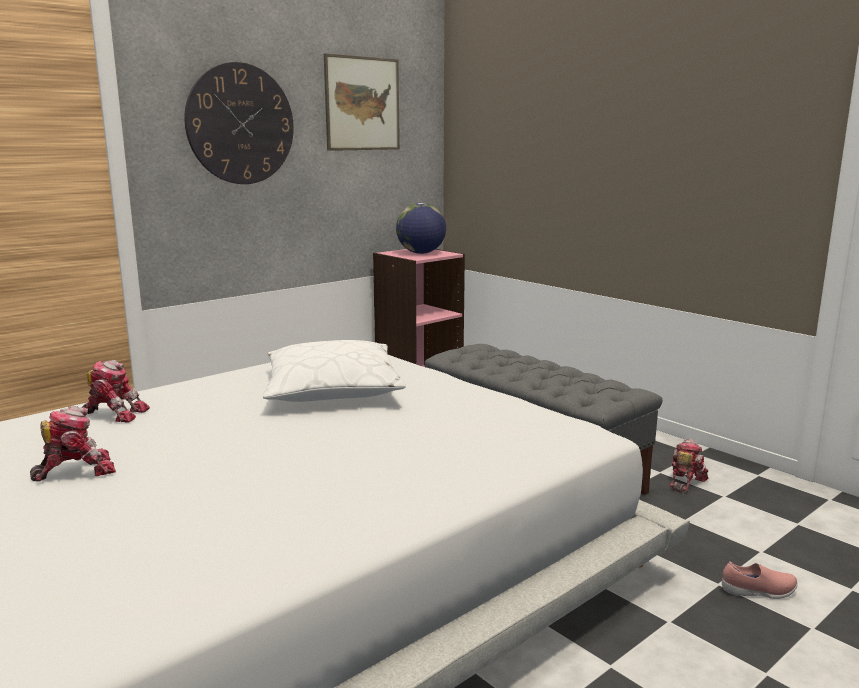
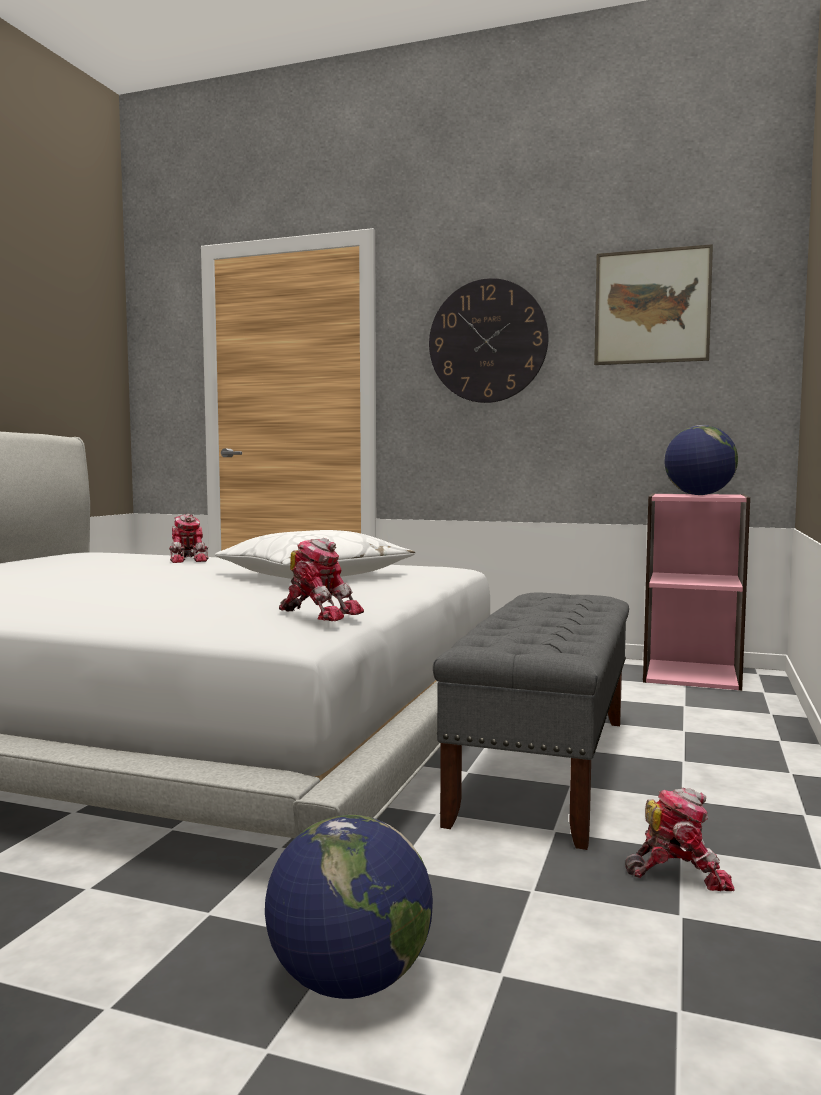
camera: 60 degrees right, 10 degrees down
toy robot [30,406,116,481] -> toy robot moved to [279,538,364,621]
pink shoe [722,561,798,599] -> globe [265,815,433,999]

